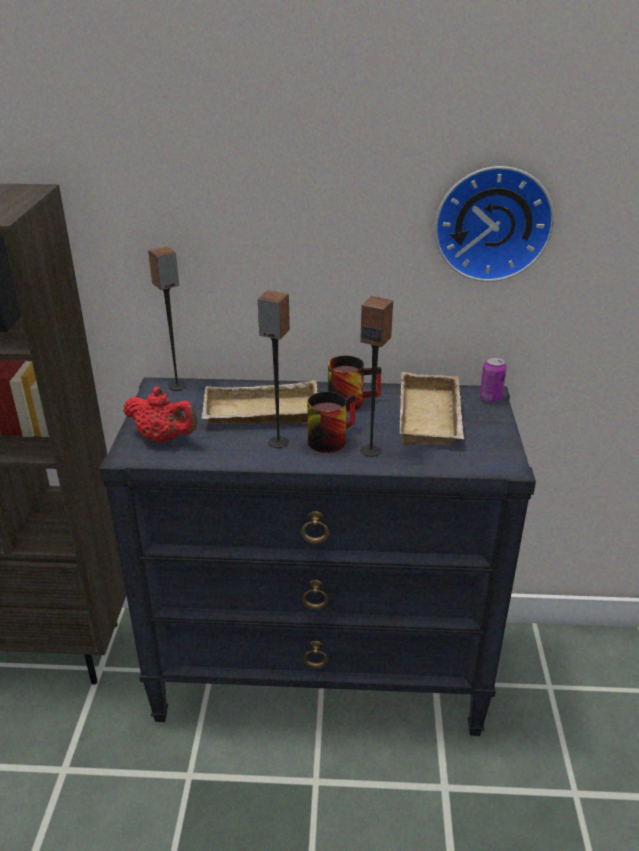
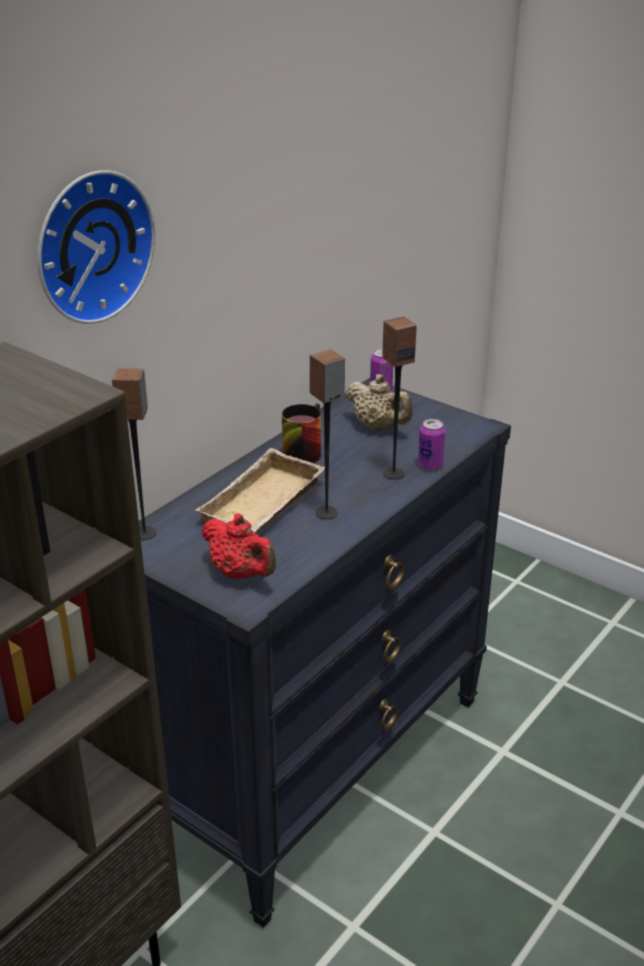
camera: 55 degrees left, 0 degrees up
red teapot [123,386,198,442] -> red teapot turned 75 degrees clockwise [202,513,276,579]
mug [307,392,355,453] -> none
beige tray [399,372,464,445] -> beige teapot [345,374,413,430]
wall clock [434,166,554,282] -> wall clock moved to [37,170,155,324]
none -> can [418,419,446,470]

